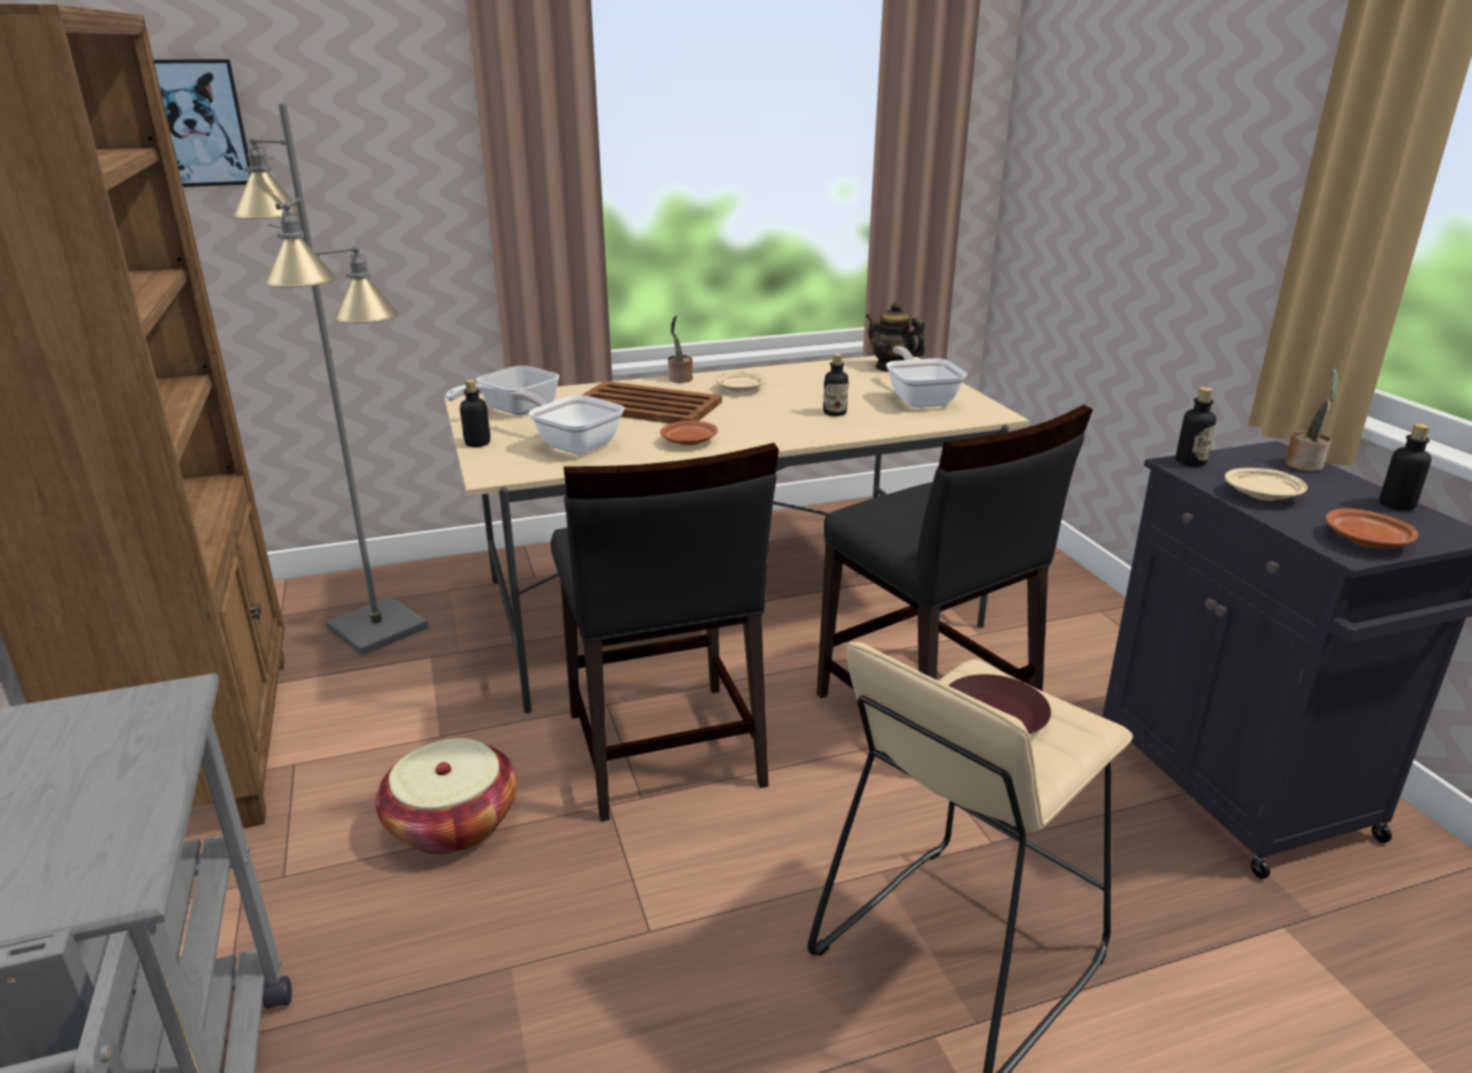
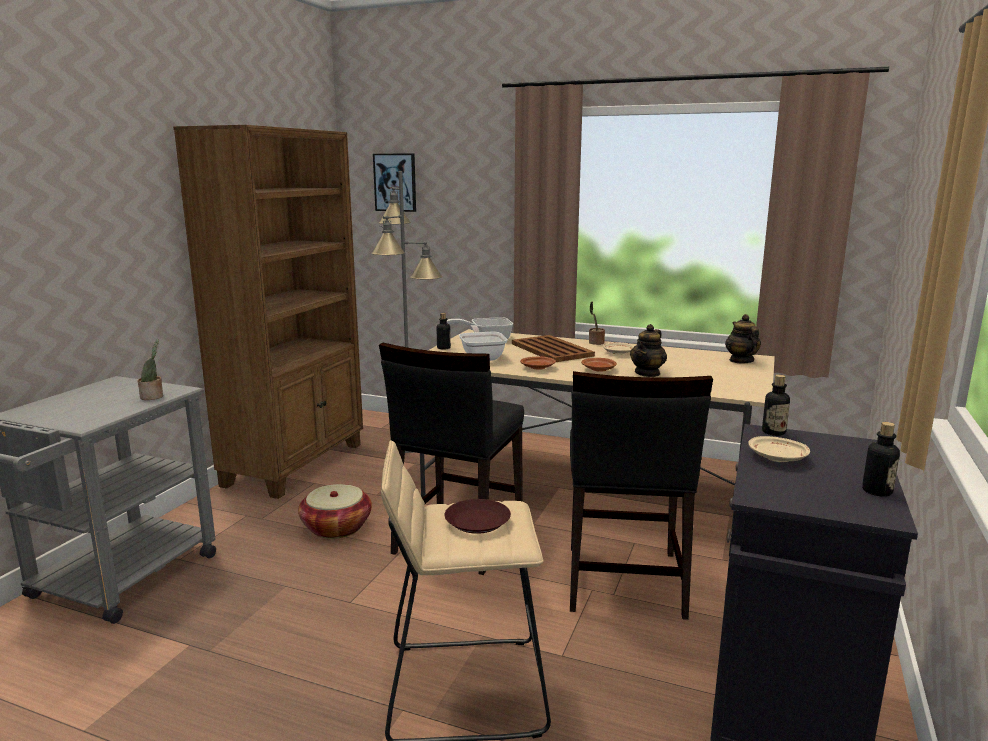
camera: 40 degrees right, 10 degrees down
bottle [823,353,849,416] -> teapot [630,324,667,377]
frying pan [886,346,967,408] -> none
potted plant [1285,367,1339,471] -> potted plant moved to [138,339,163,400]
brown plate [1326,508,1418,548] -> brown plate moved to [581,358,617,372]

